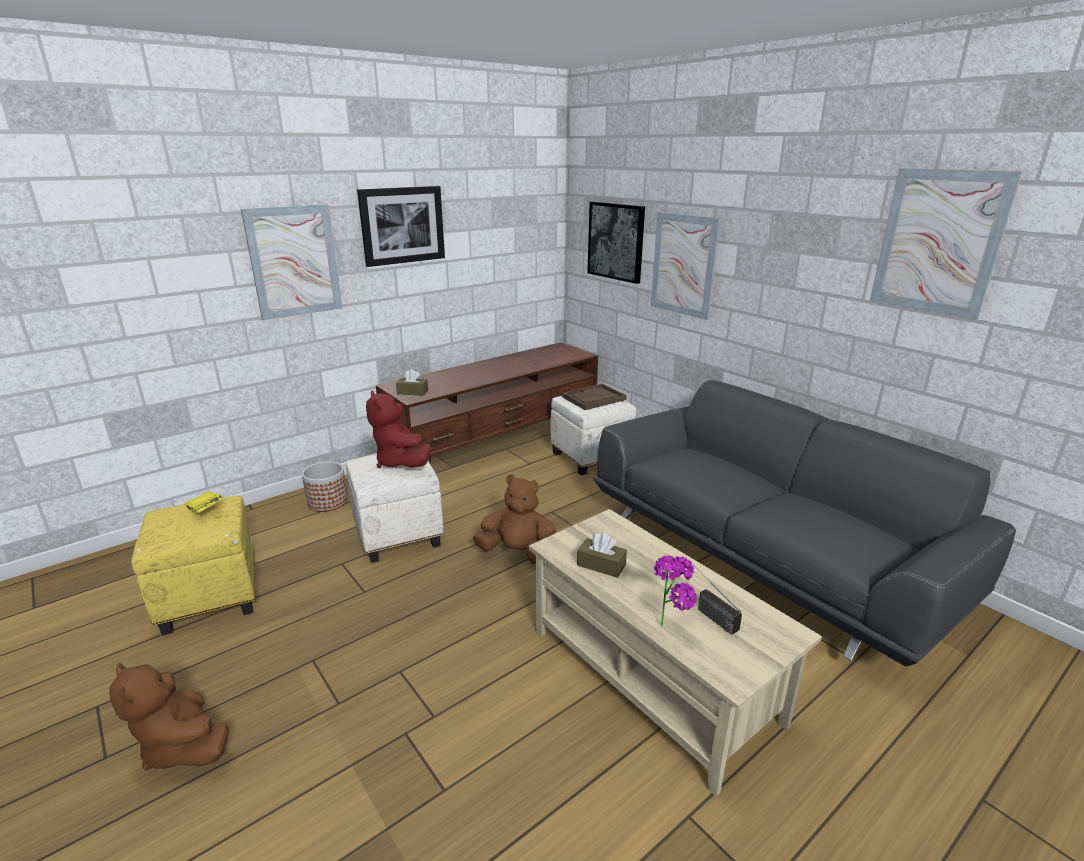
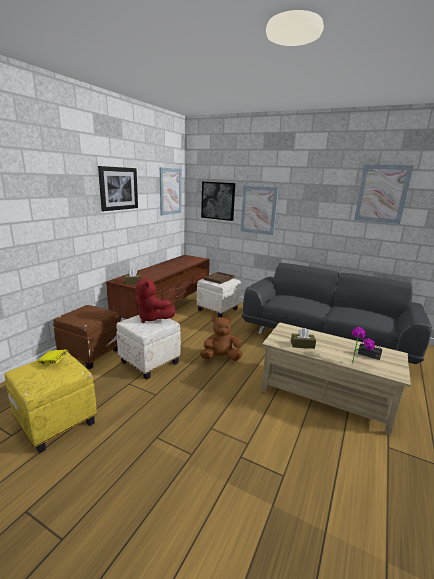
camera: 25 degrees left, 5 degrees down
brown plush toy [109,663,229,770] -> none
picture [241,204,342,320] -> picture moved to [160,168,181,216]
planter [302,461,348,512] -> brown ottoman [53,305,119,369]

